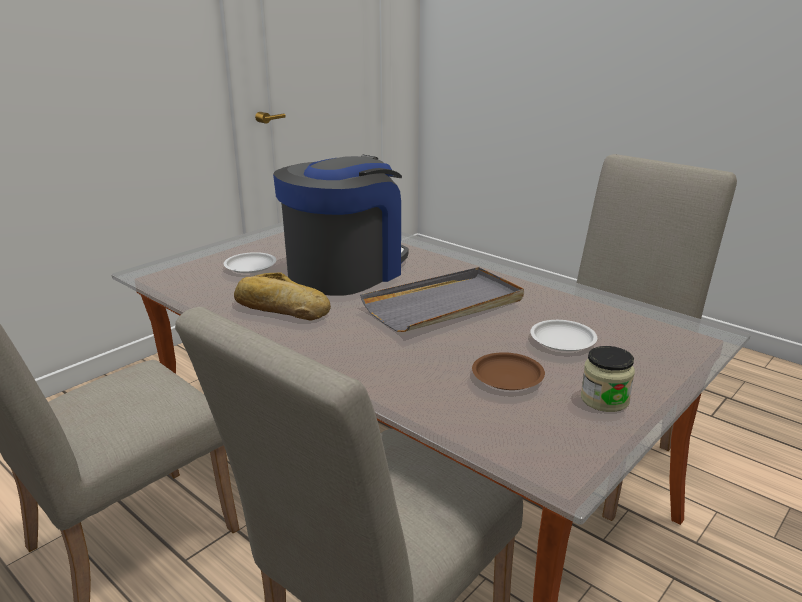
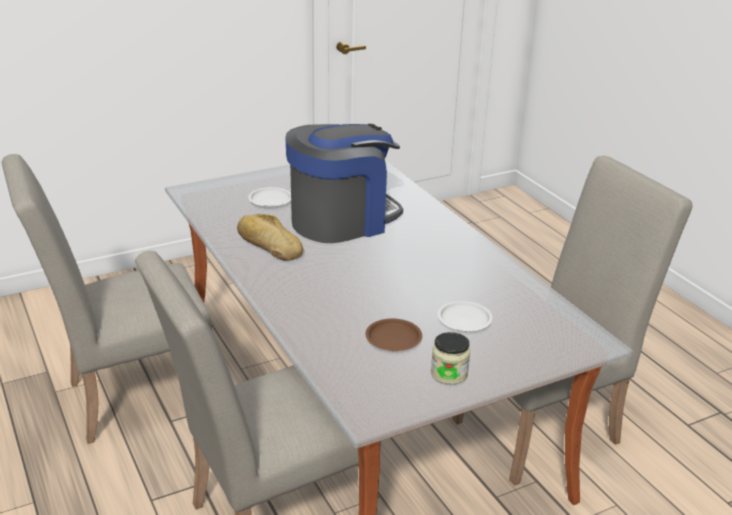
camera: 20 degrees right, 5 degrees up
grey tray [360,267,524,332] -> none

